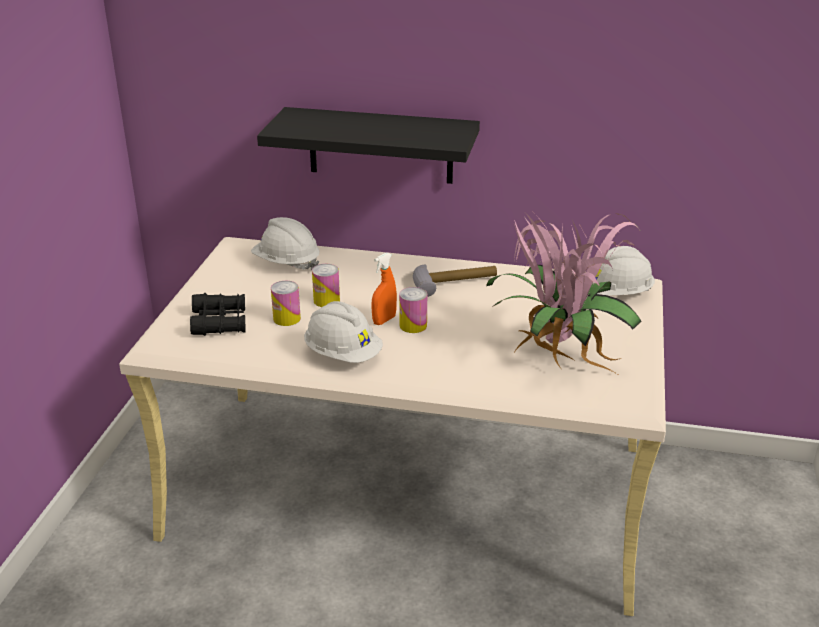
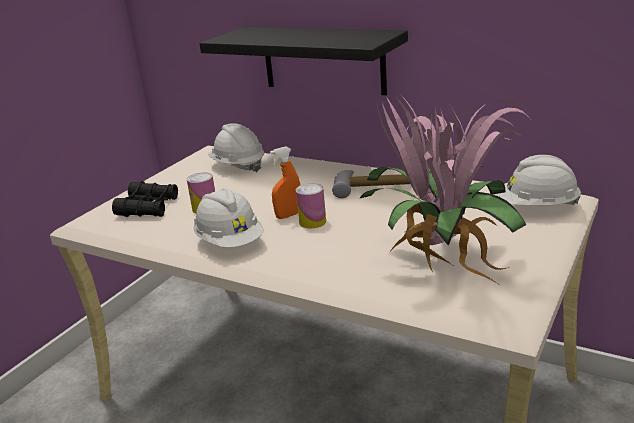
camera: 20 degrees right, 5 degrees down
can [312,264,340,307] -> none

